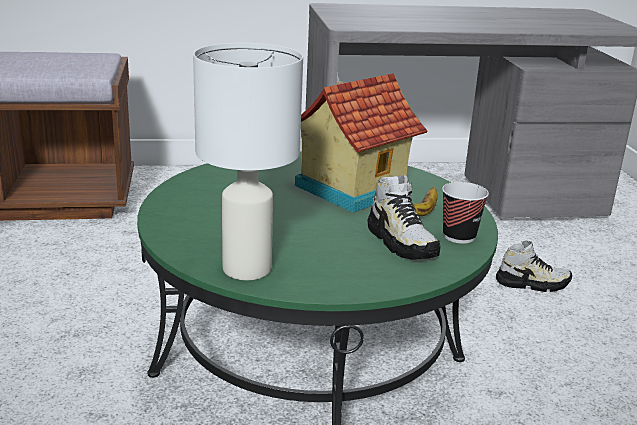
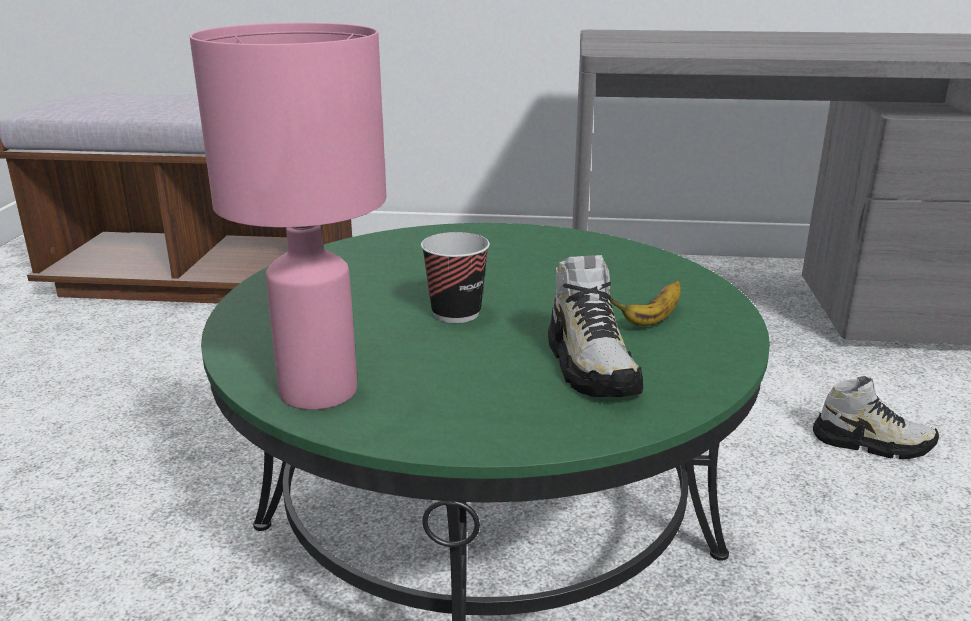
camera: 15 degrees right, 0 degrees up
white table lamp [193,43,303,281] -> pink table lamp [190,23,386,410]
toy house [295,73,428,213] -> none
cup [442,182,489,244] -> cup moved to [421,232,490,323]

